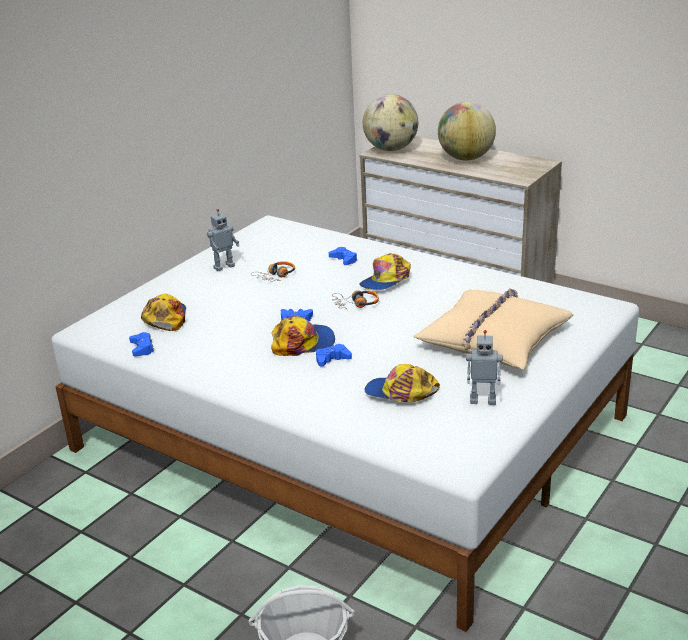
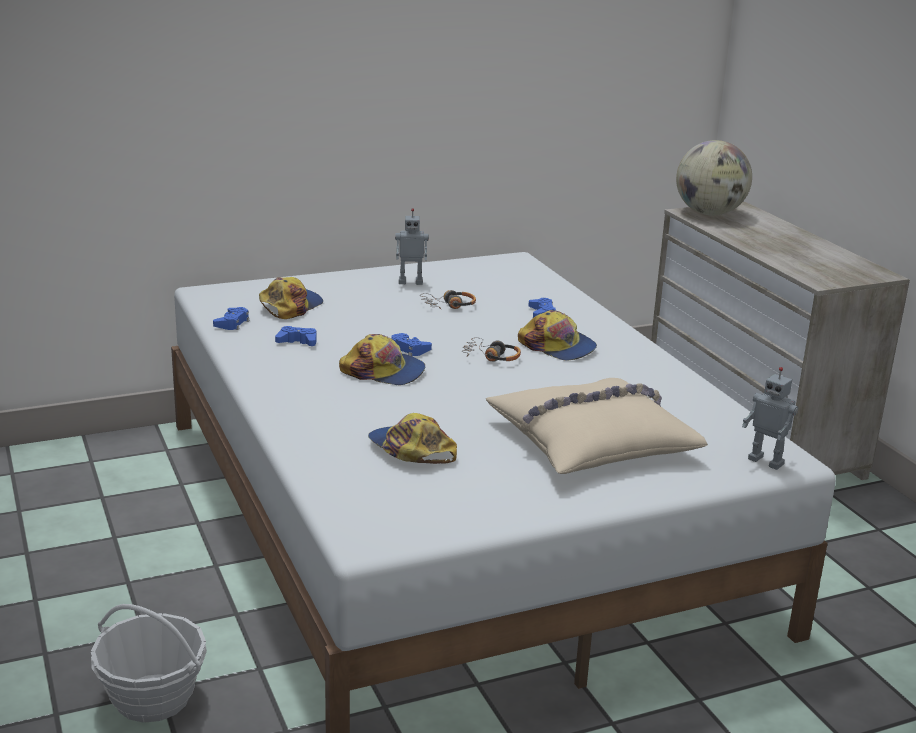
camera: 30 degrees right, 5 degrees down
blue game controller [316,344,352,367] -> blue game controller moved to [275,326,317,346]
cap [359,253,411,290] -> cap turned 120 degrees counterclockwise [518,310,597,361]
globe [438,102,496,160] -> none
toy robot [466,330,503,405] -> toy robot moved to [742,367,798,470]

